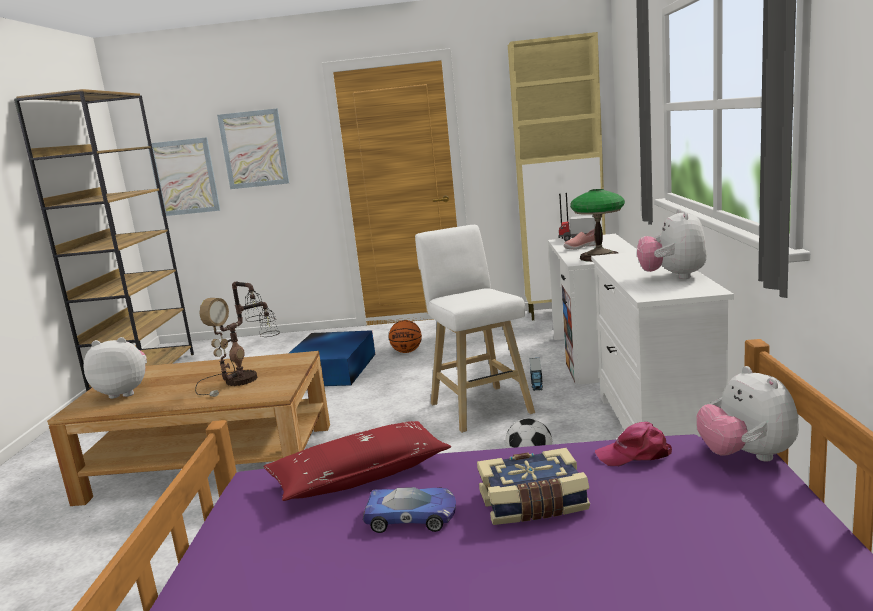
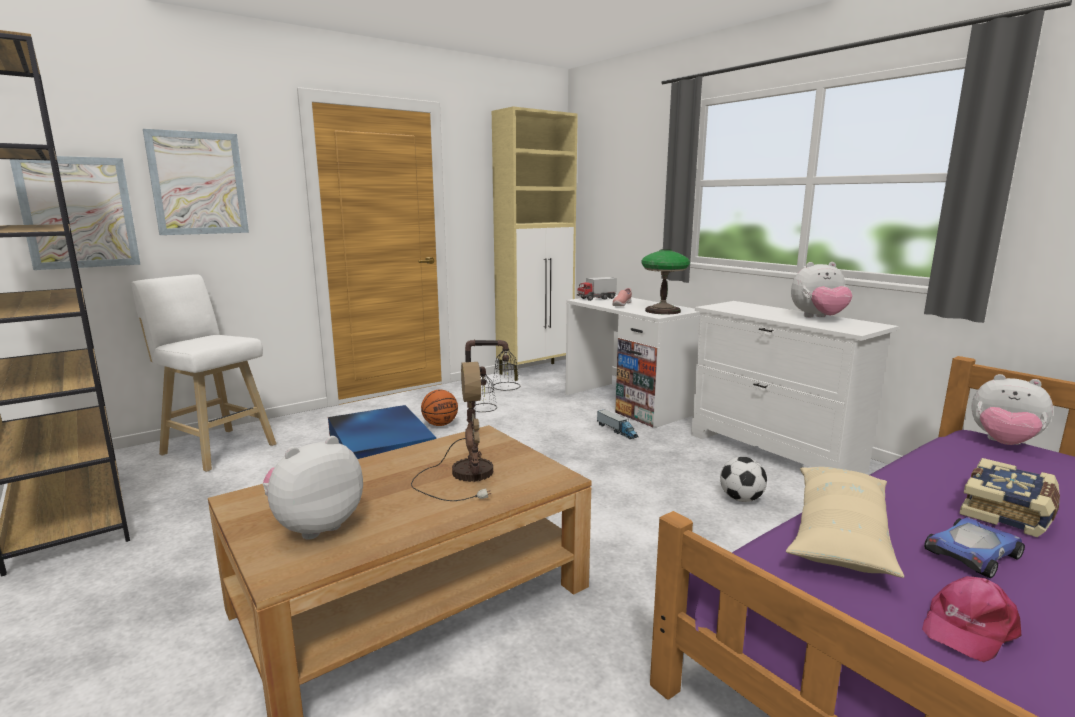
camera: 40 degrees left, 0 degrees up
red pillow [264,421,451,501] -> beige pillow [786,467,904,578]
white stool [415,225,535,433] -> white stool moved to [131,275,277,472]
pink cap [595,422,672,466] -> pink cap moved to [922,576,1021,662]
plush toy [637,208,707,279] -> plush toy turned 60 degrees counterclockwise [791,262,853,317]

